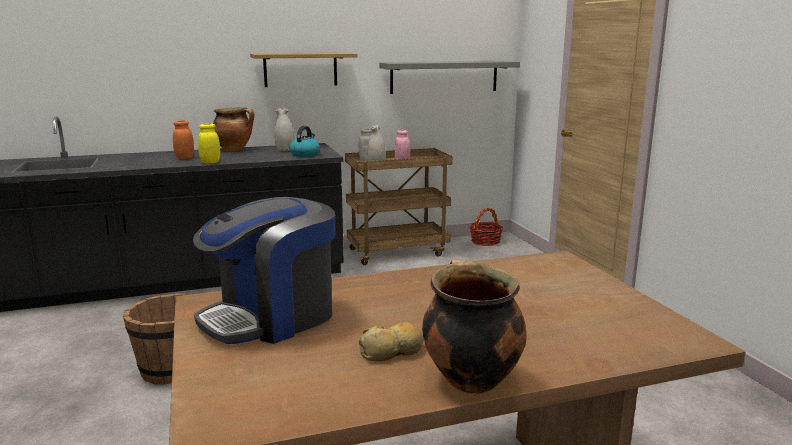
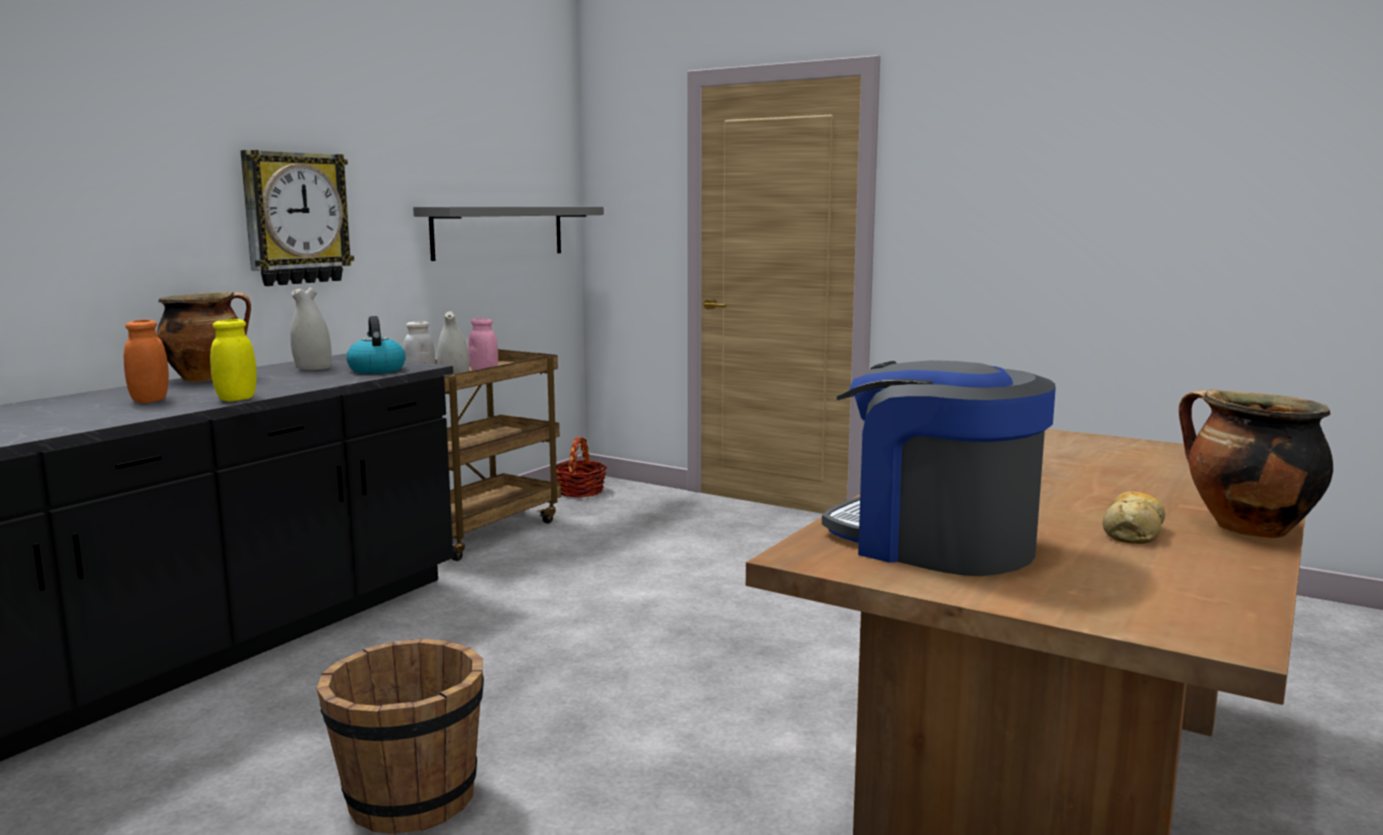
camera: 40 degrees left, 5 degrees down
coffee machine [193,197,336,344] -> coffee machine turned 120 degrees clockwise [822,360,1056,576]
shelf [250,53,357,87] -> wall clock [241,150,354,286]

